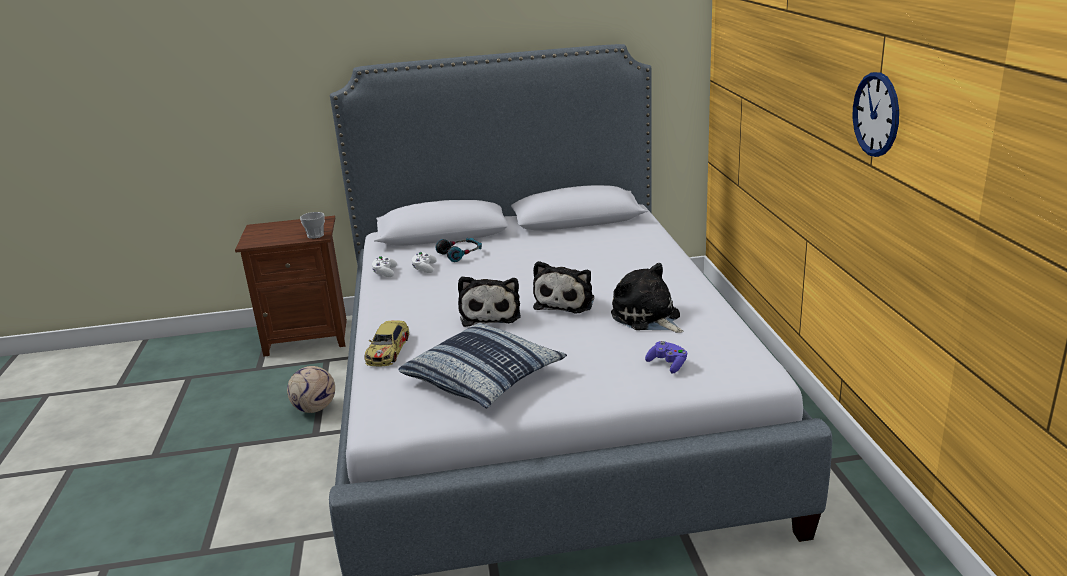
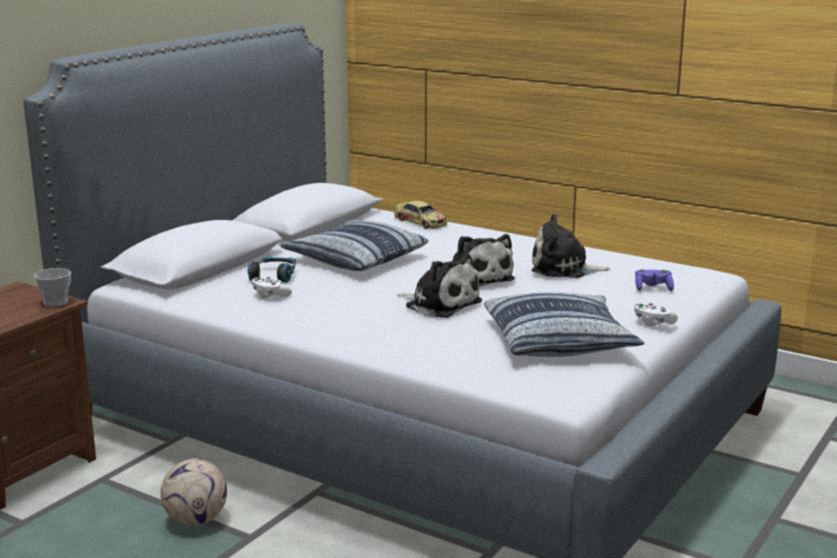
camera: 50 degrees left, 5 degrees down
toy car [365,321,409,366] -> toy car moved to [394,201,448,229]
white game controller [372,256,397,277] -> white game controller moved to [634,303,678,326]
wall clock [853,72,899,157] -> none
none -> pillow [280,221,428,271]

